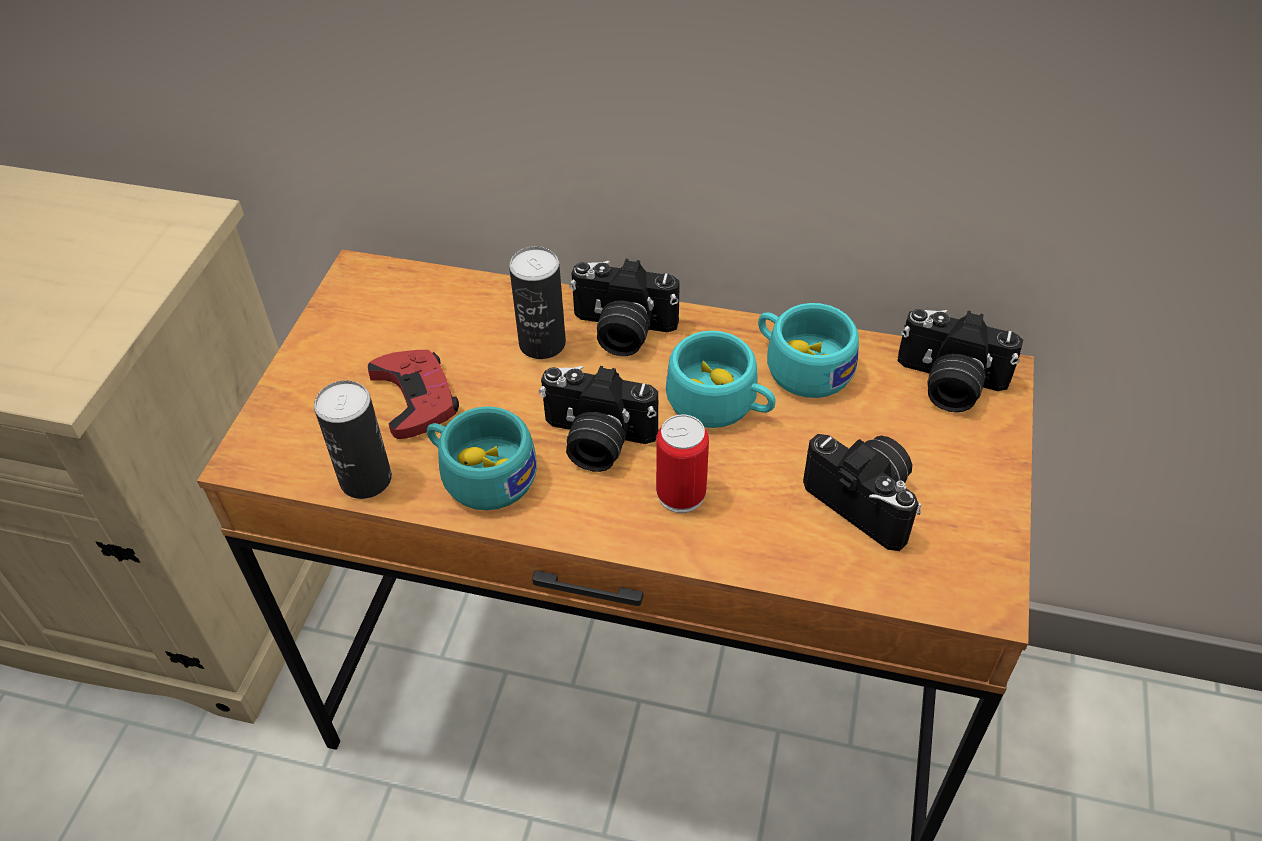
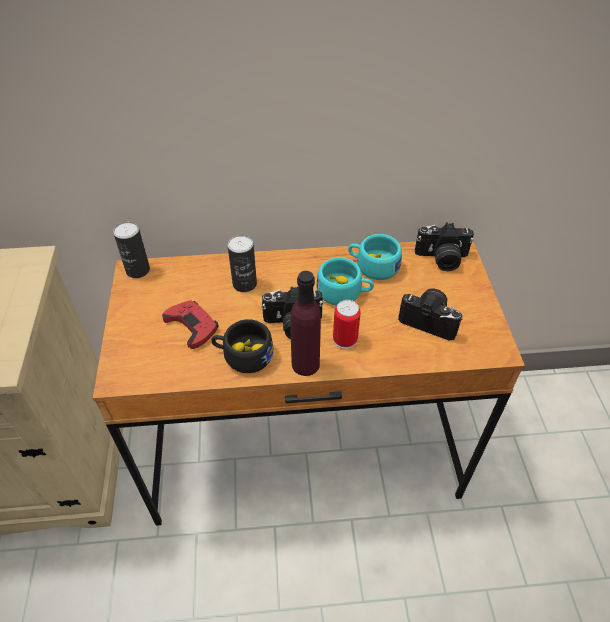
camera: 20 degrees left, 0 degrees up
can [314,380,392,499] -> can moved to [113,221,150,278]
turquoise cup [427,406,537,510] -> black cup [211,319,274,373]
camera [569,259,680,356] -> none
none -> purple bottle [290,271,321,376]

